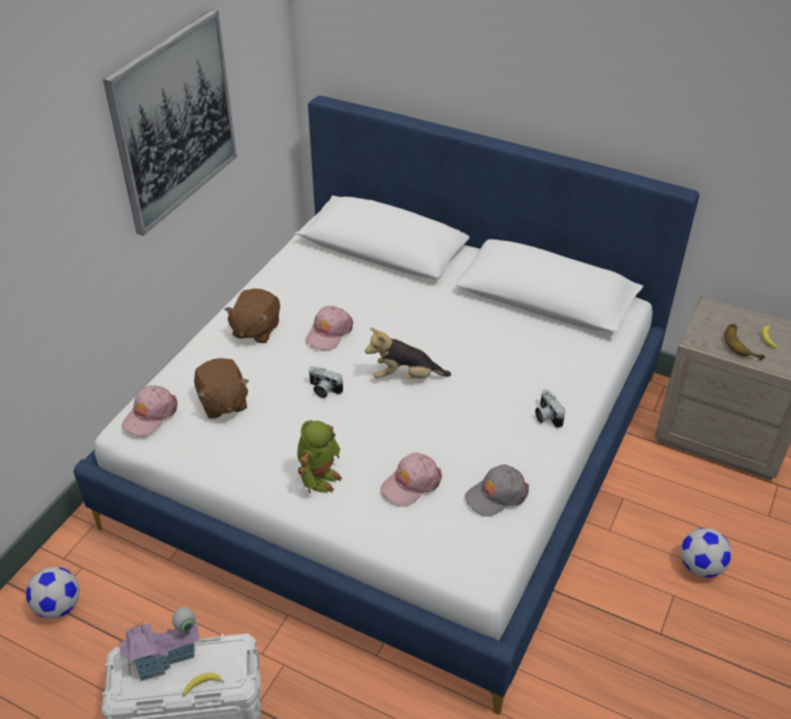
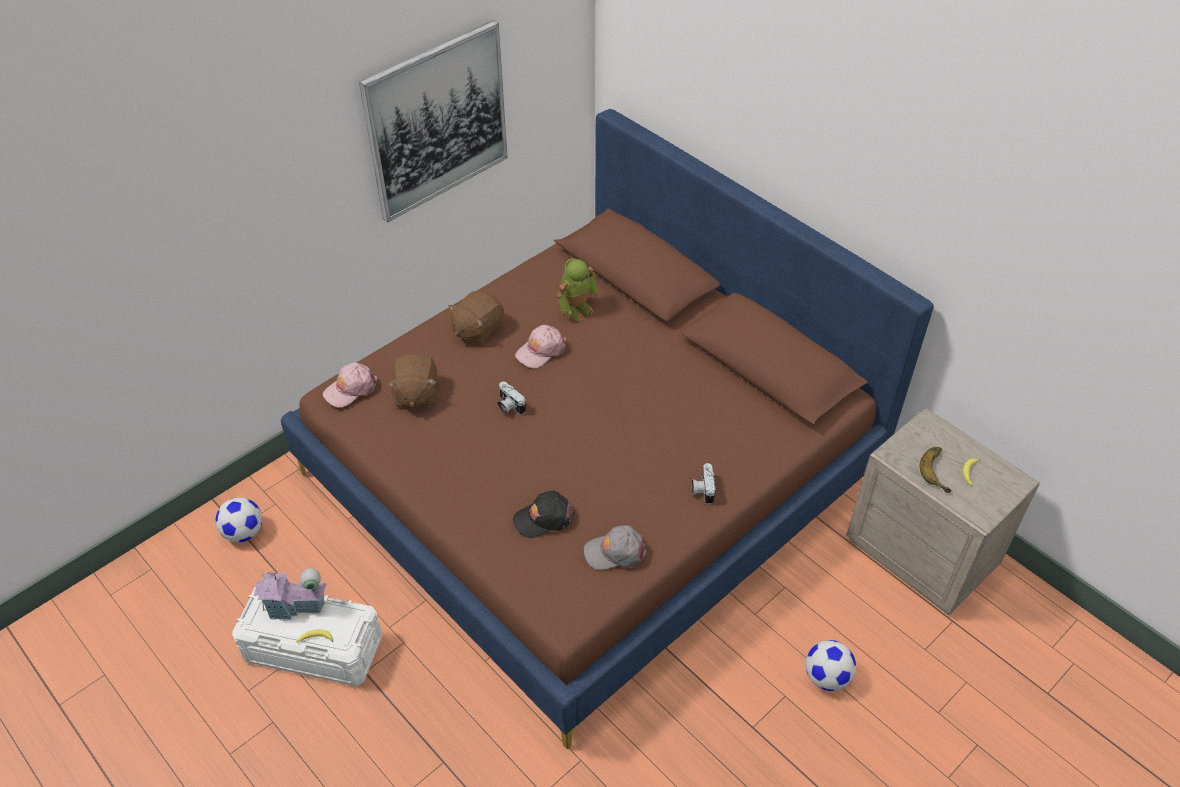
camera: 20 degrees right, 5 degrees up
white bed [74,96,699,715] -> brown bed [281,109,934,749]
toy robot [297,420,342,493] -> toy robot moved to [556,258,598,321]
plush toy [365,328,451,379] -> none
pink cap [380,453,442,507] -> black cap [513,491,574,538]

